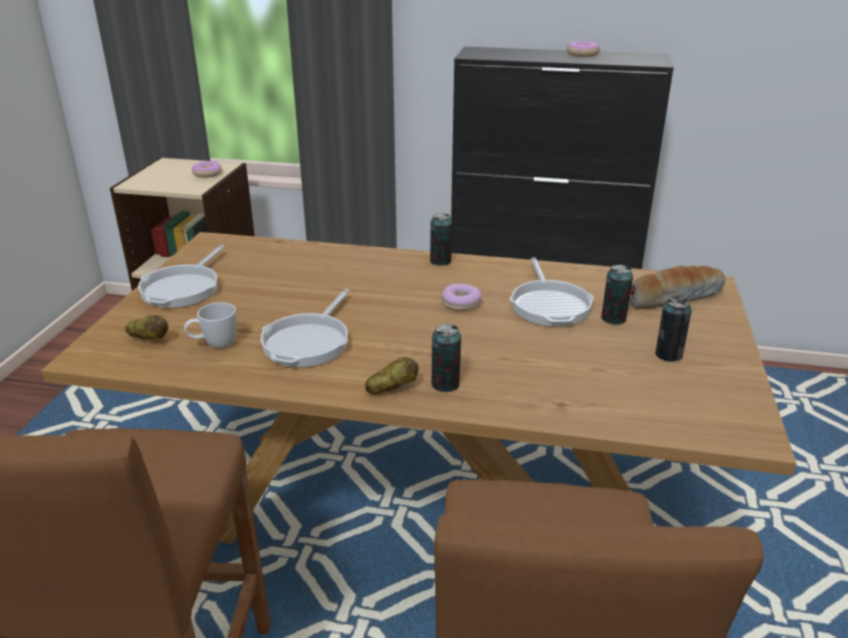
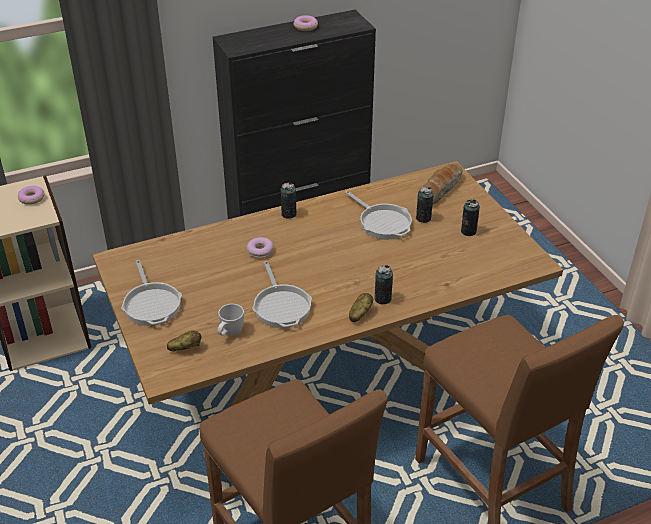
camera: 35 degrees left, 10 degrees up
donut [442,284,481,311] -> donut moved to [247,237,273,258]

